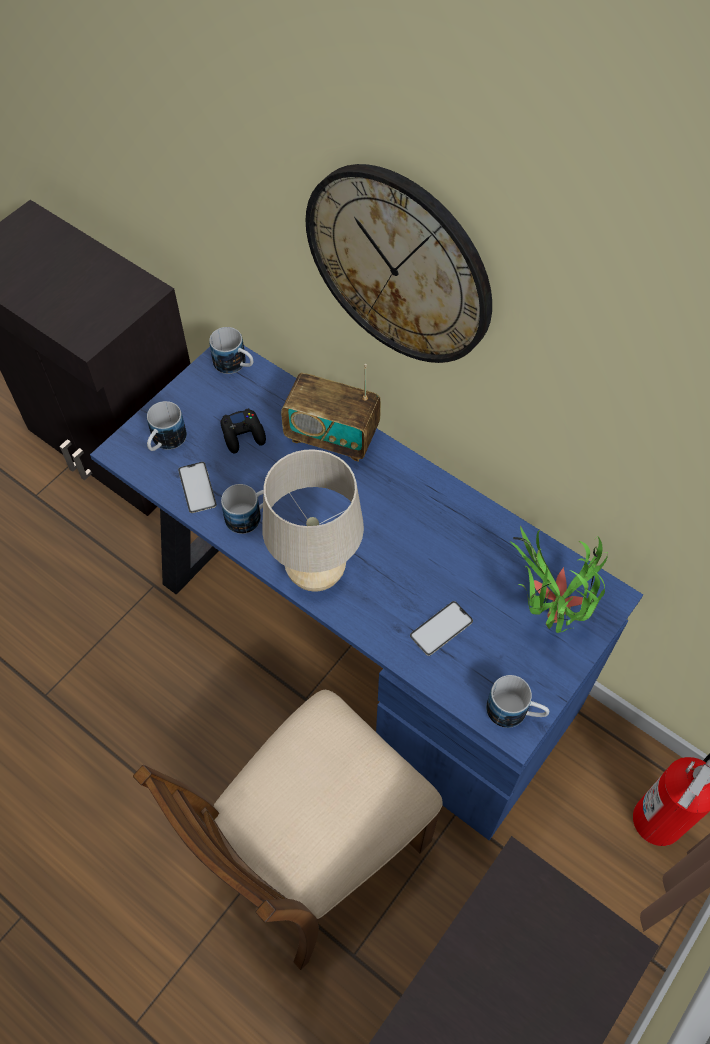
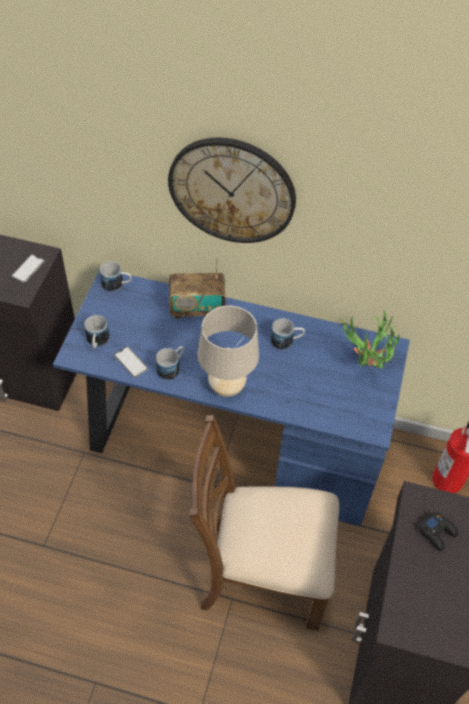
camera: 25 degrees left, 5 degrees down
brown chair [133,690,443,970] -> brown chair turned 75 degrees clockwise [189,415,339,630]
black game controller [221,408,266,454] -> black game controller moved to [419,512,458,551]
phone [410,601,473,656] -> phone moved to [11,254,45,283]
mug [486,675,549,728] -> mug moved to [271,318,305,350]

